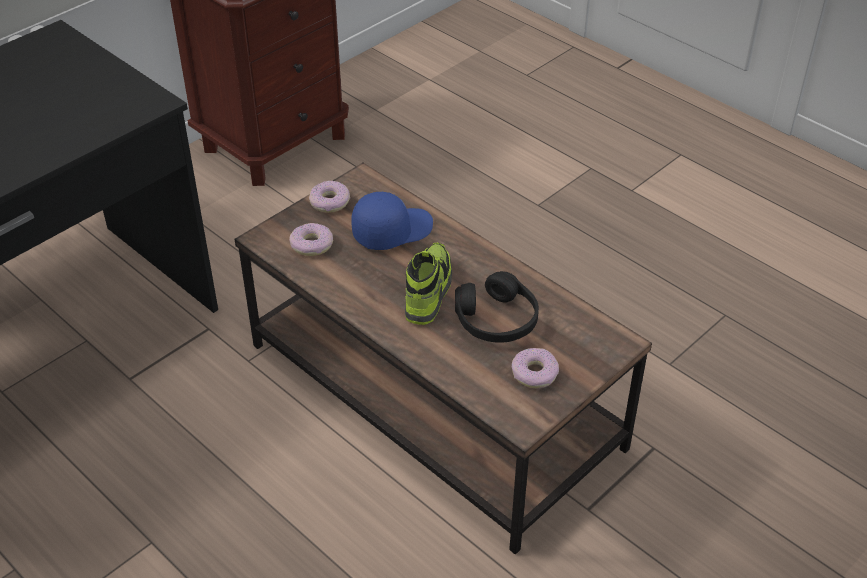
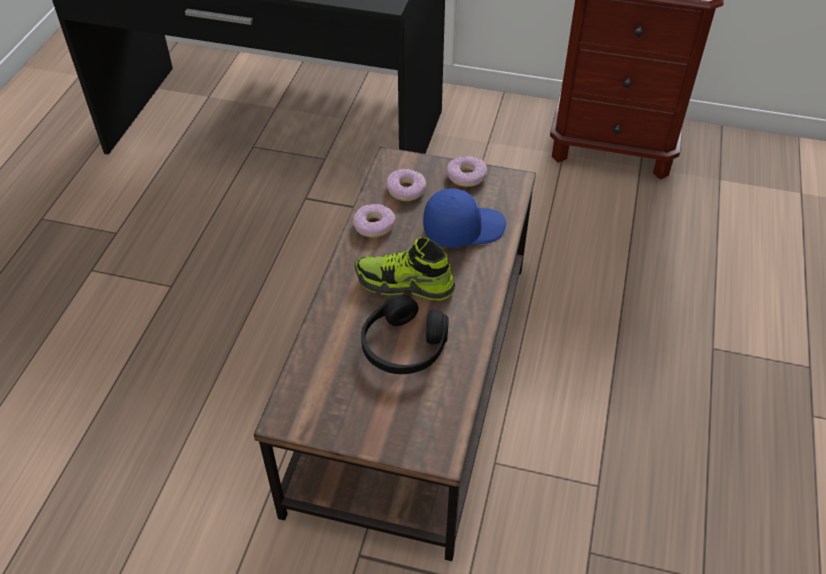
camera: 60 degrees right, 5 degrees up
blue cap [351,192,433,250] -> blue cap turned 45 degrees counterclockwise [423,188,506,248]
shoe [405,243,452,325] -> shoe turned 150 degrees counterclockwise [354,237,455,301]
donut [512,348,559,389] -> donut moved to [353,204,395,237]

